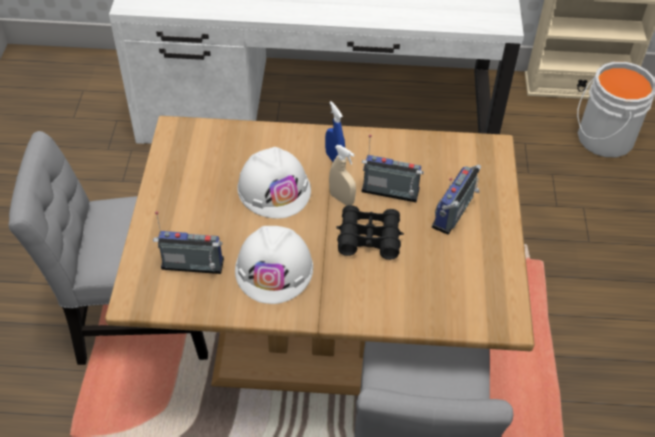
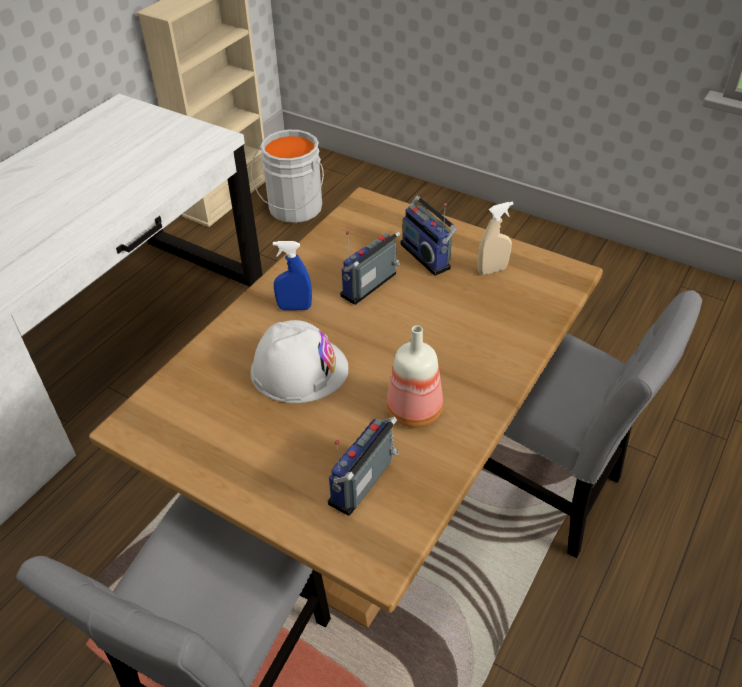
camera: 60 degrees left, 5 degrees down
white hard hat [235,226,313,304] -> bottle [386,325,443,428]
beige spray bottle [329,145,356,205] -> beige spray bottle moved to [477,201,514,275]
black binoculars [336,205,404,260] -> none

